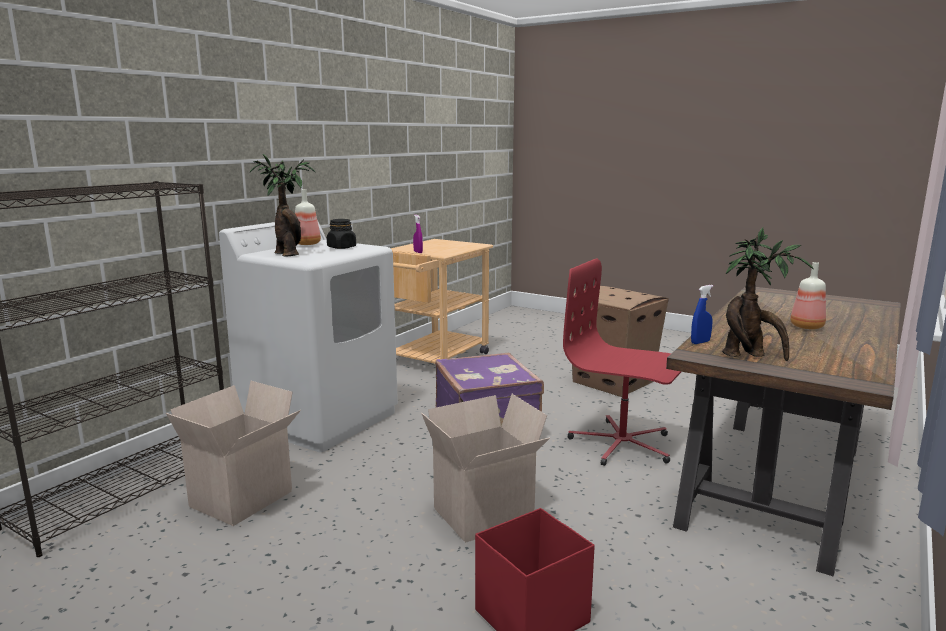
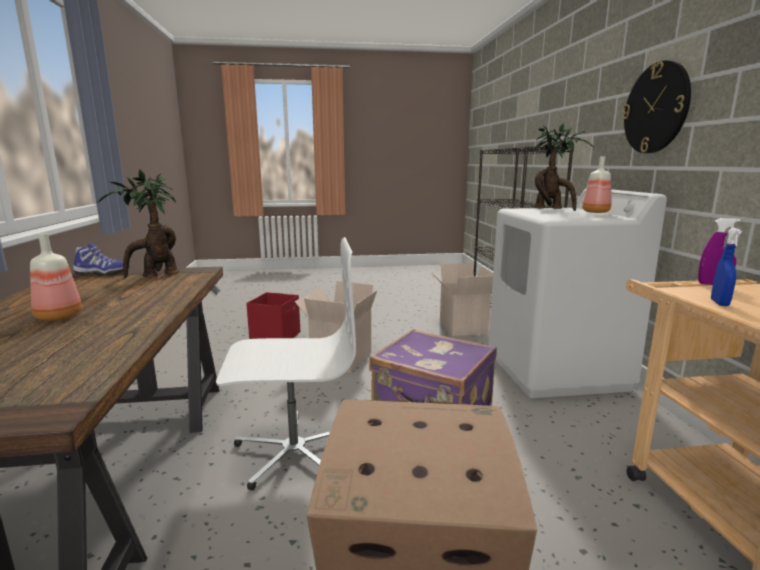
camera: 140 degrees right, 0 degrees up
black jar [327,219,356,249] -> none
red office chair [563,258,681,466] -> white office chair [216,237,356,491]
blue spray bottle [691,285,713,344] -> blue spray bottle moved to [711,228,742,306]
none -> shoe [73,243,130,275]
none -> wall clock [622,60,691,153]

